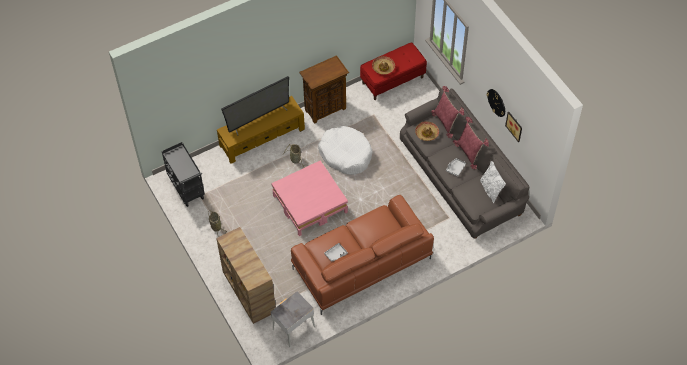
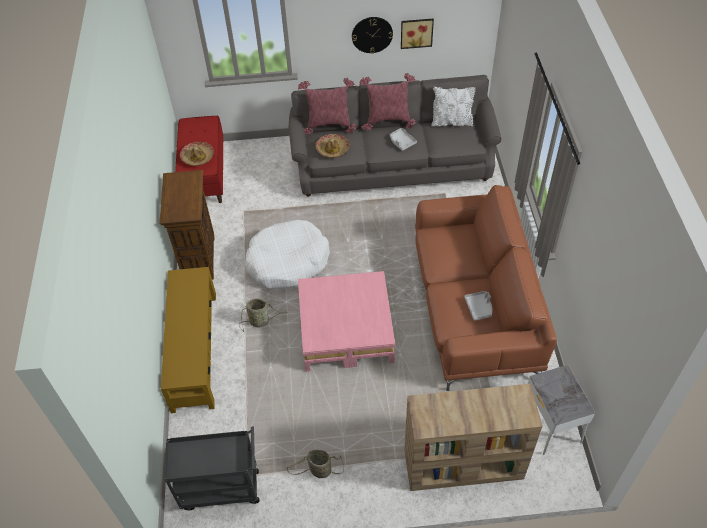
camera: 65 degrees left, 5 degrees down
television [221,76,289,136] -> none

